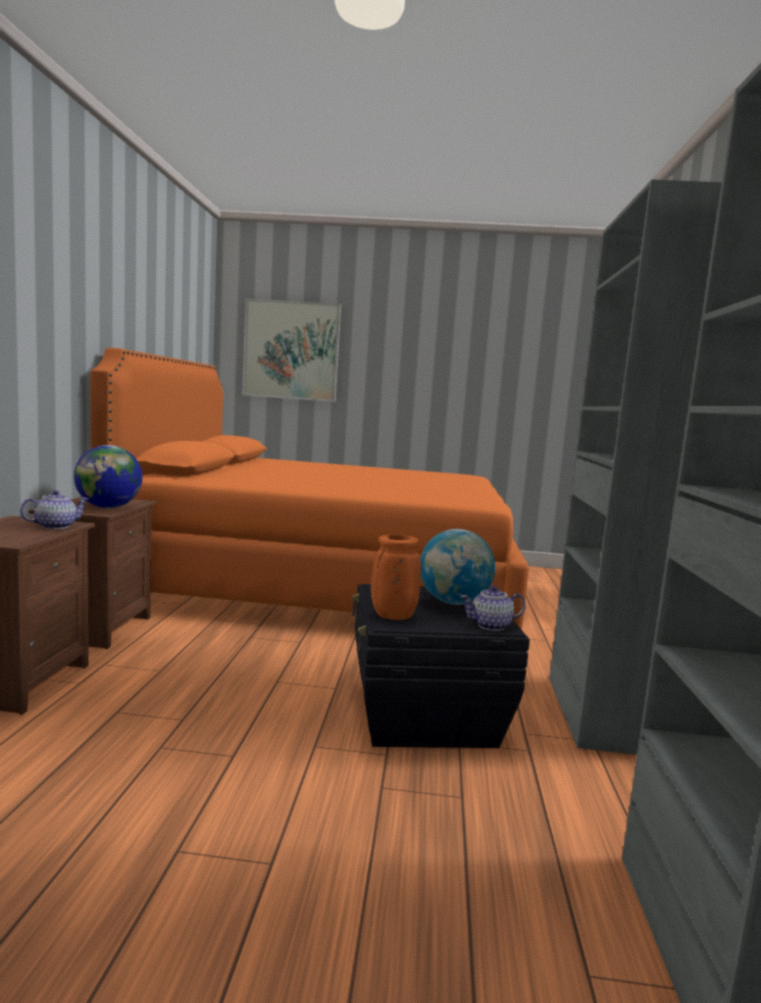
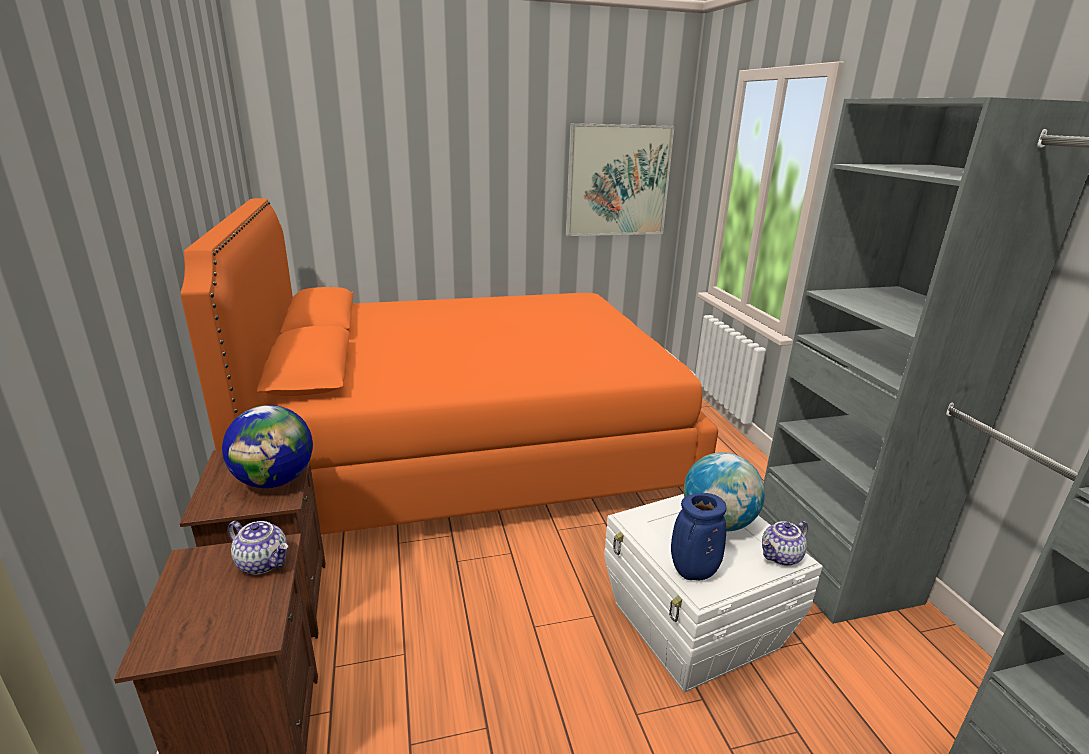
camera: 20 degrees left, 15 degrees up
teapot [20,490,89,529] -> teapot turned 90 degrees clockwise [228,521,288,574]
picture [242,298,341,402] -> picture moved to [566,123,675,236]
black storage box [352,584,530,748] -> white storage box [604,494,823,692]
orange vase [371,535,421,620] -> blue vase [671,493,727,580]

